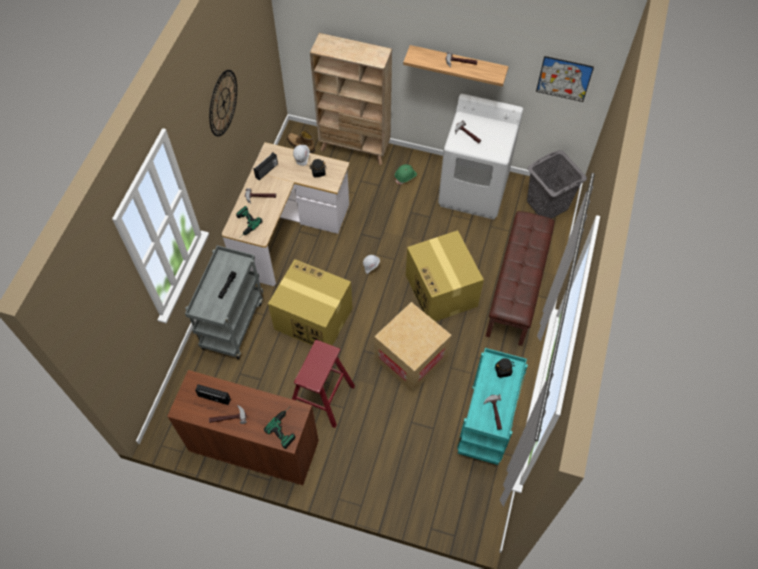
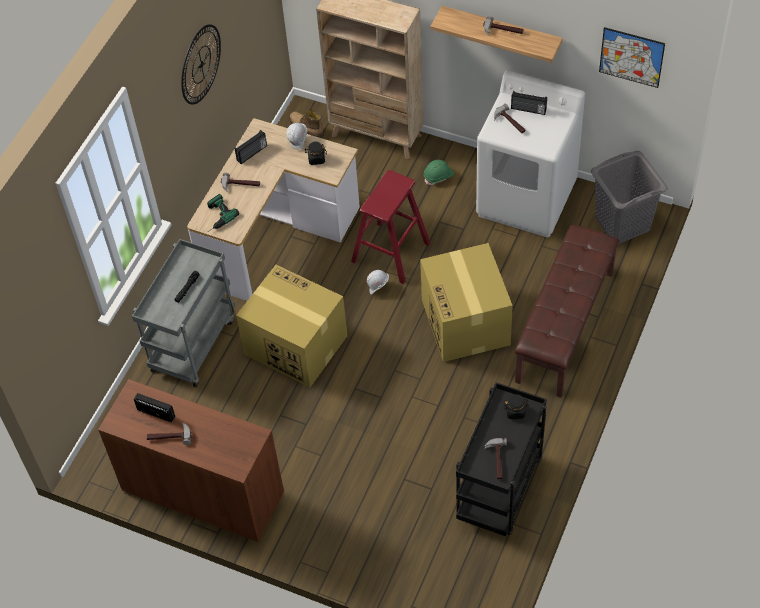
camera: 10 degrees right, 5 degrees down
power drill [264,409,295,449] -> none
red stool [292,340,355,428] -> red stool moved to [351,170,430,284]
cardboard box [374,302,452,393] -> none
turquoise cart [457,348,528,465] -> black cart [456,382,547,536]
none -> radio [511,91,547,115]

